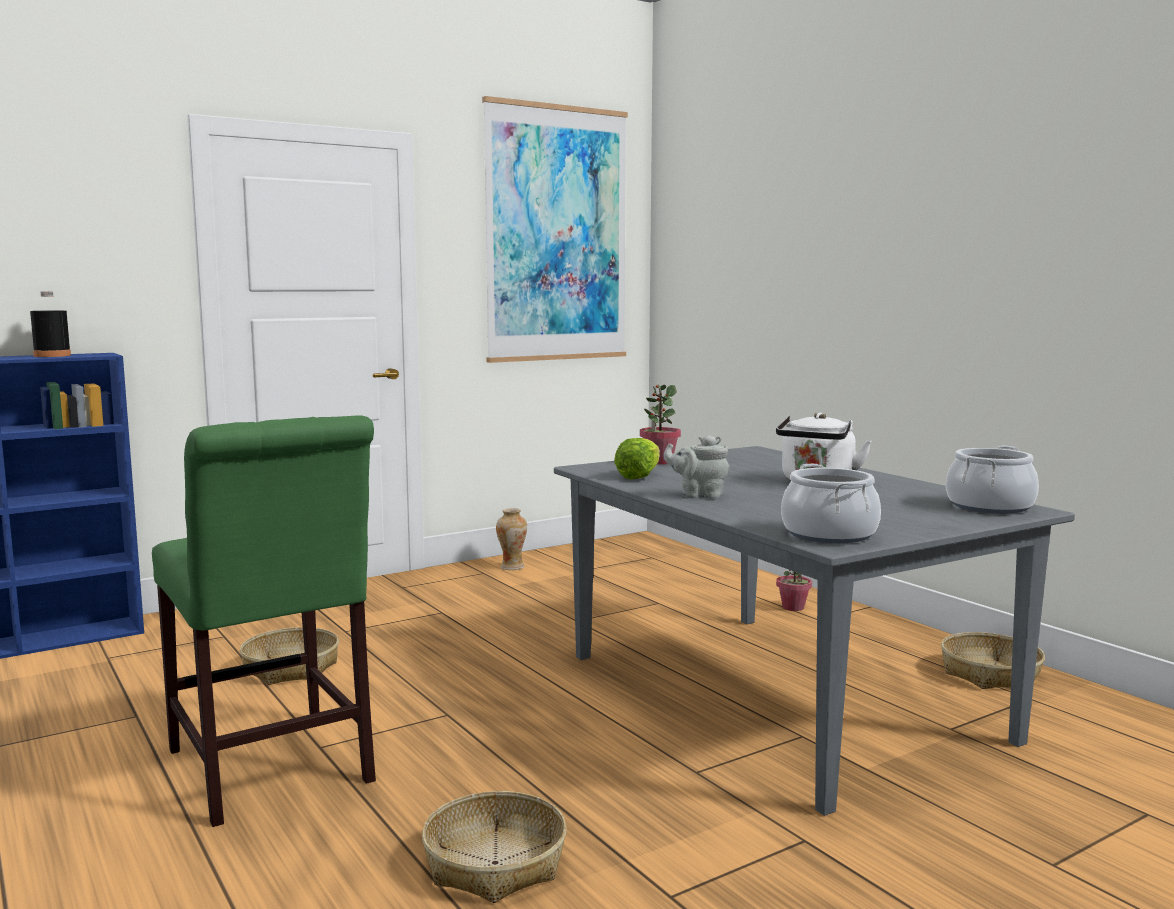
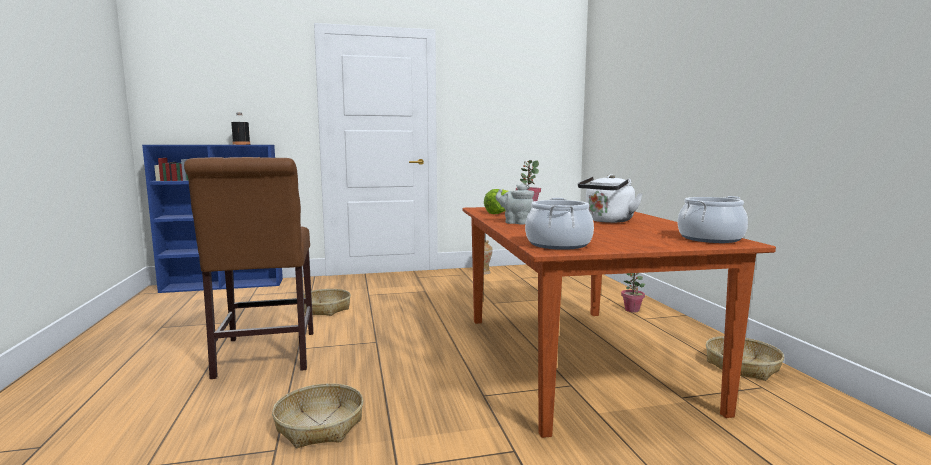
camera: 20 degrees right, 0 degrees up
green chair [152,415,376,827] -> brown chair [184,157,313,379]
picture [482,96,628,363] -> none
grey dining table [554,446,1075,816] -> brown dining table [463,207,776,438]

